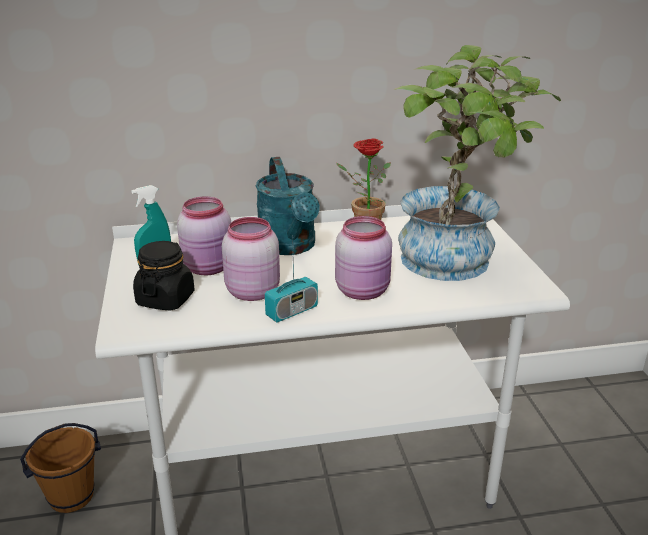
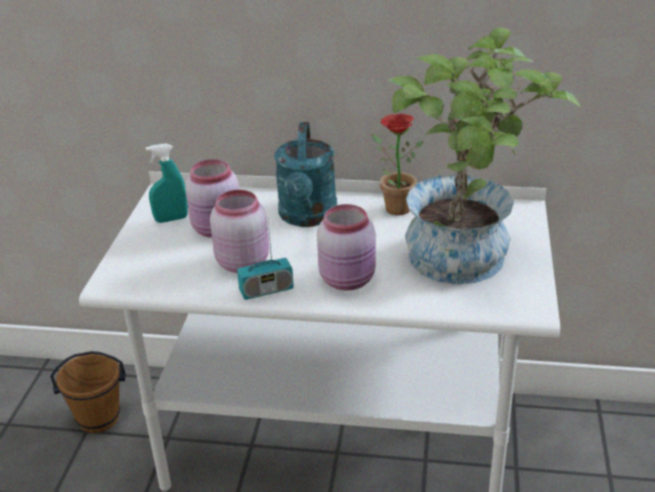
camera: 20 degrees right, 5 degrees up
black jar [133,241,195,311] -> none

